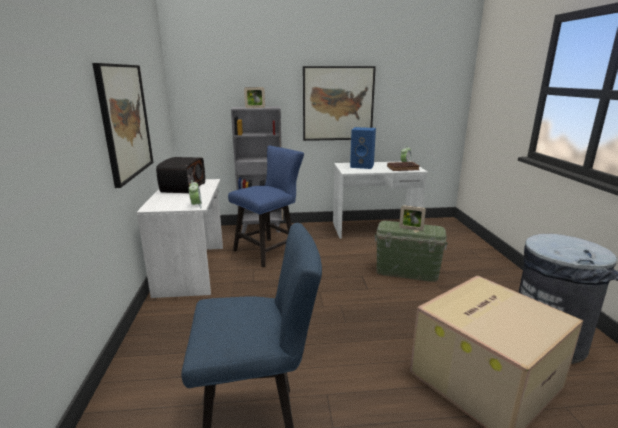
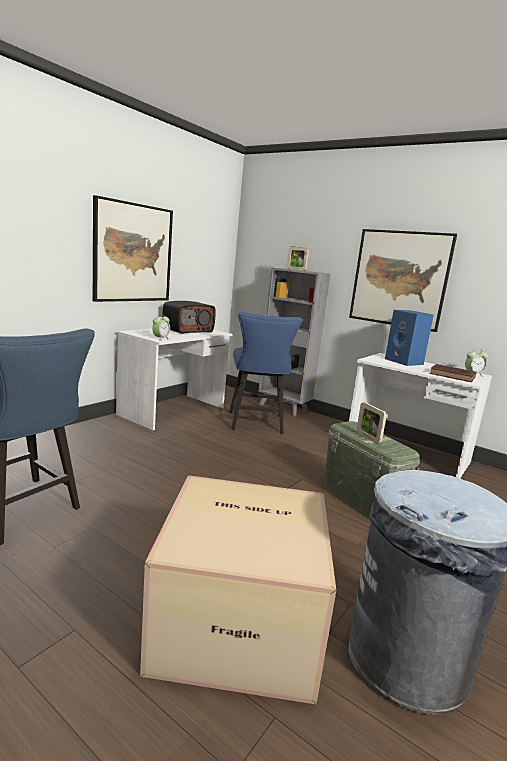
camera: 40 degrees right, 5 degrees down
blue chair [228,145,304,267] -> blue chair turned 90 degrees clockwise [229,312,303,434]

